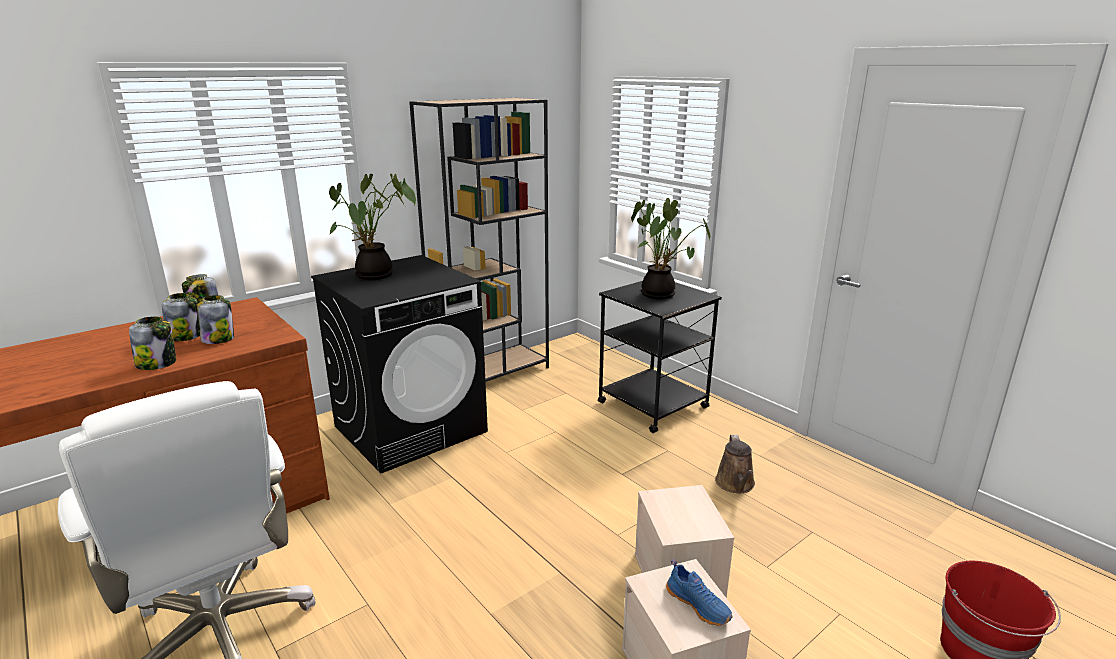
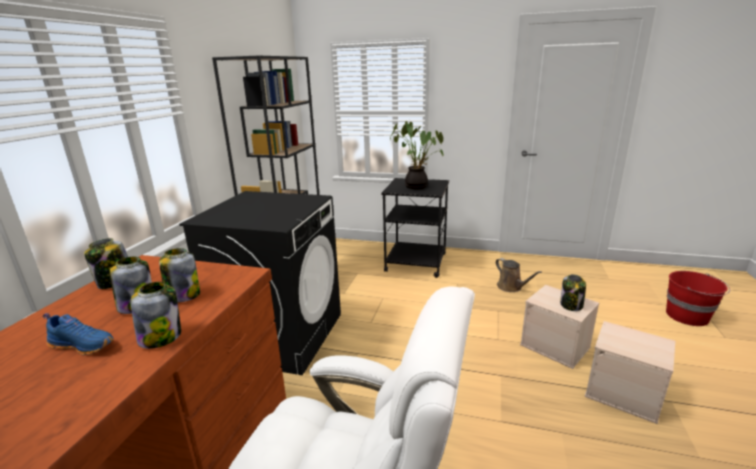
camera: 35 degrees left, 0 degrees up
potted plant [329,174,416,280] -> none
blue shoe [666,559,732,626] -> blue shoe moved to [43,313,114,355]
none -> jar [560,274,586,311]

